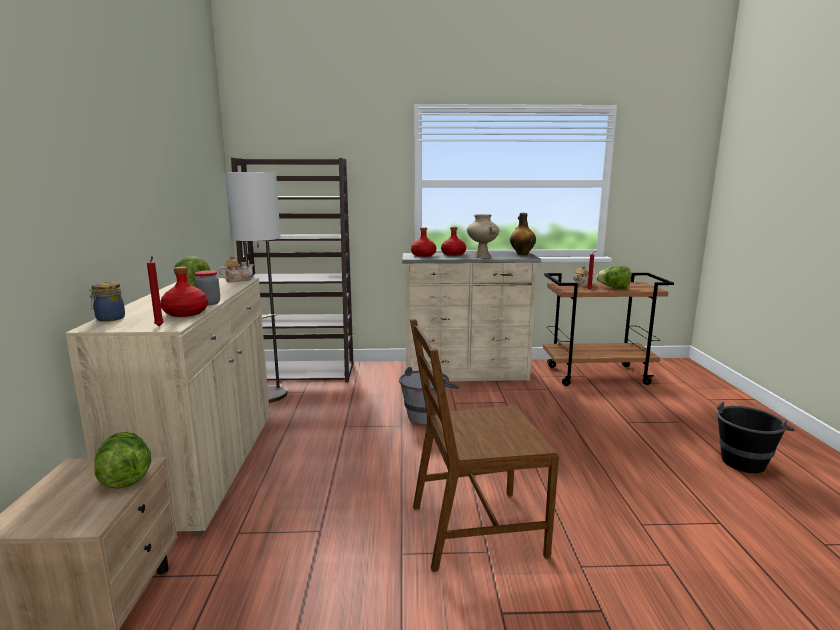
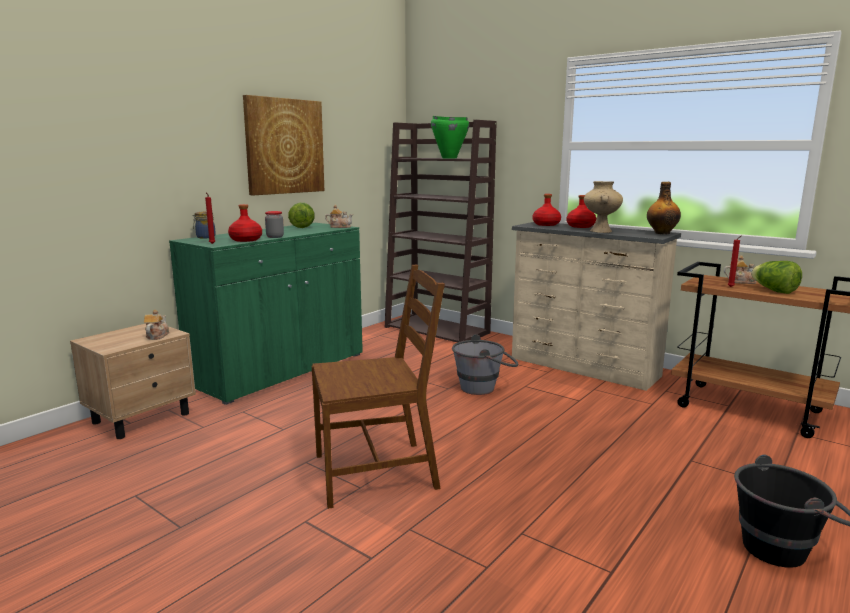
camera: 40 degrees right, 0 degrees up
beige cabinet [65,278,270,534] -> green cabinet [169,223,363,405]
lettuce [94,432,151,489] -> teapot [144,309,169,340]
floor lamp [225,172,287,403] -> none
brown chair [410,319,559,572] -> brown chair turned 135 degrees clockwise [312,265,445,509]
none -> picture [243,95,324,195]
none -> green cooking pot [431,116,469,158]

